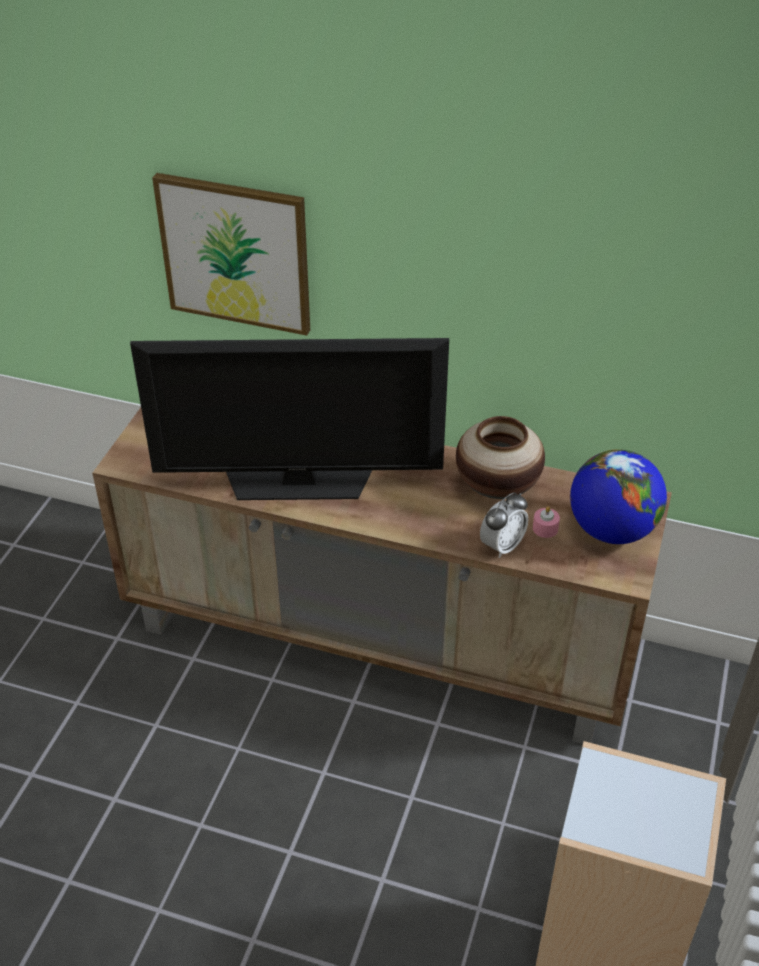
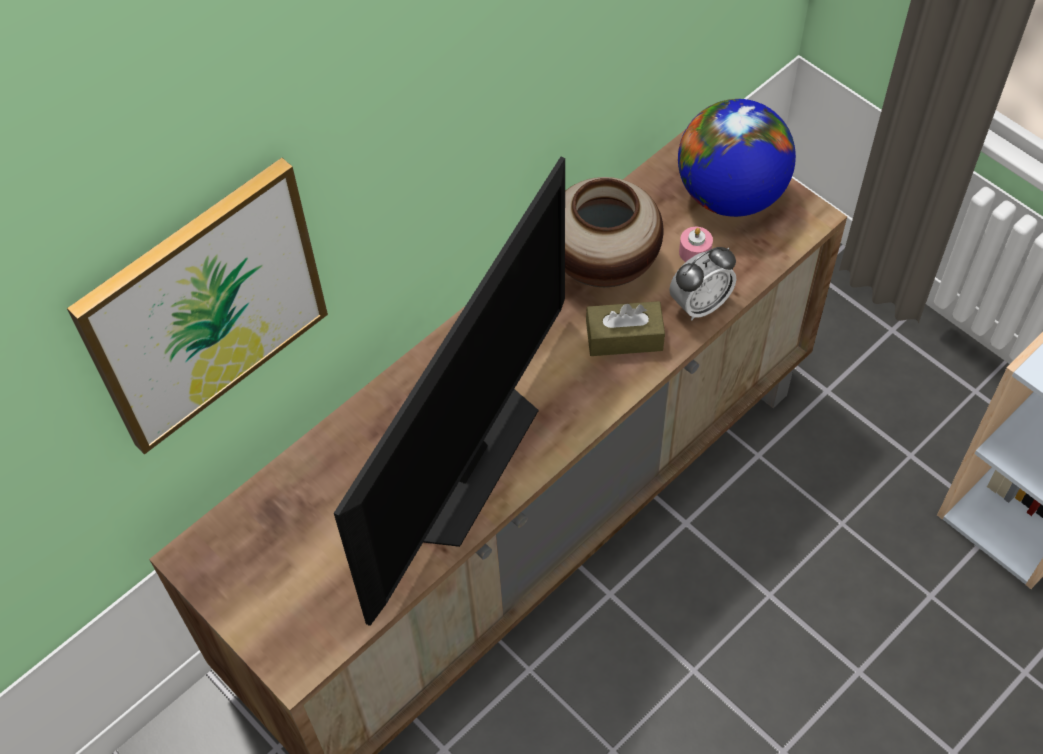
camera: 60 degrees left, 15 degrees up
alarm clock [480,492,528,558] -> alarm clock turned 75 degrees clockwise [669,247,736,321]
none -> brown tissue box [586,301,665,356]

